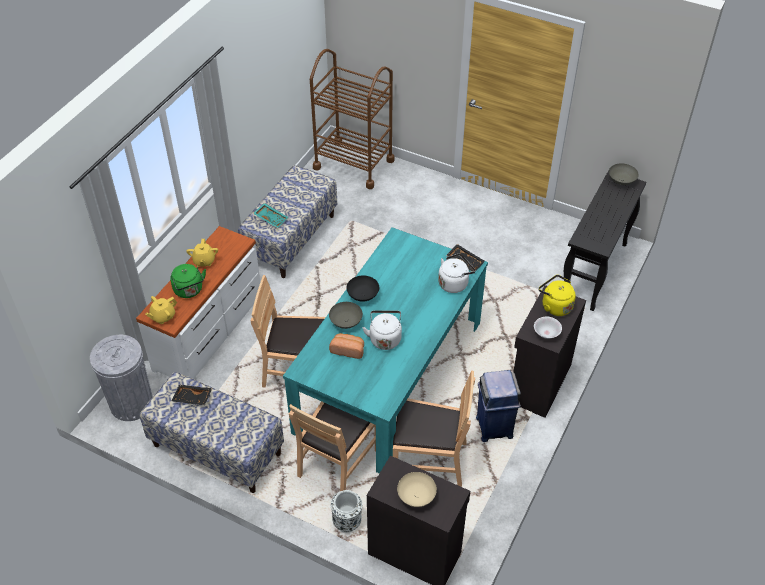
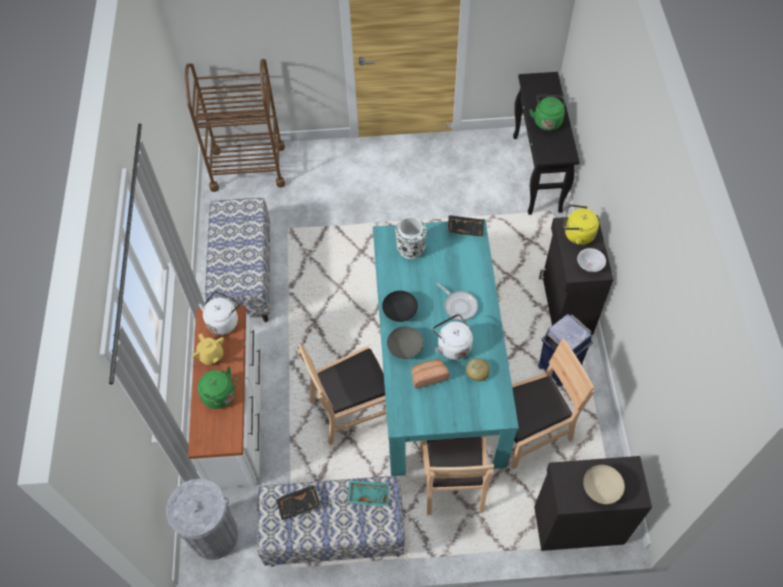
camera: 30 degrees left, 10 degrees up
yellow teapot [145,296,177,324] -> none
turquoise tray [253,203,289,228] -> turquoise tray moved to [347,480,389,507]
white vase [331,490,362,533] -> white vase moved to [395,216,427,259]
white kettle [438,253,476,293] -> white kettle moved to [199,291,240,335]
grey bowl [609,163,639,185] -> none
none -> frying pan [436,282,478,321]
none -> bread [466,358,490,381]
none -> green kettle [529,95,565,131]

